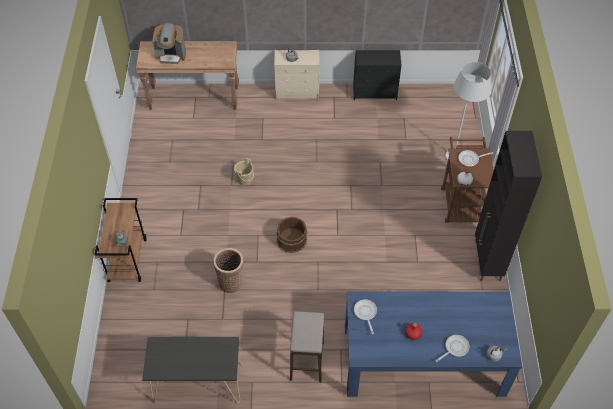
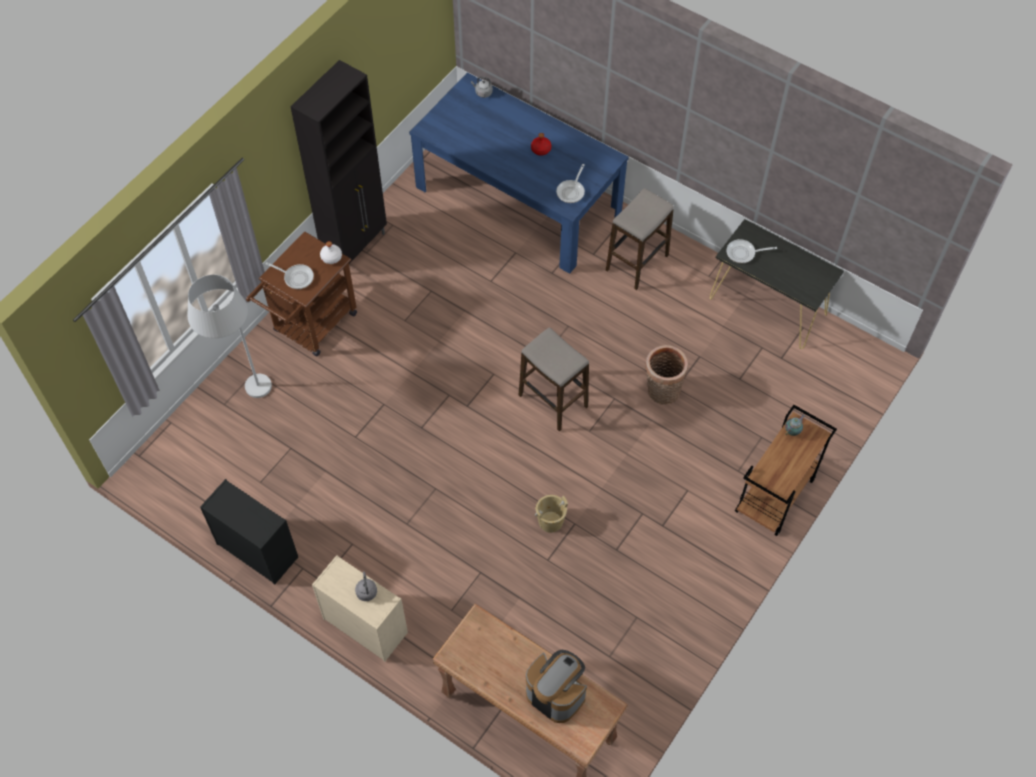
camera: 145 degrees left, 5 degrees up
brown bucket [276,217,307,253] -> stool [519,328,589,432]
frying pan [436,335,470,362] -> frying pan moved to [726,239,777,263]

